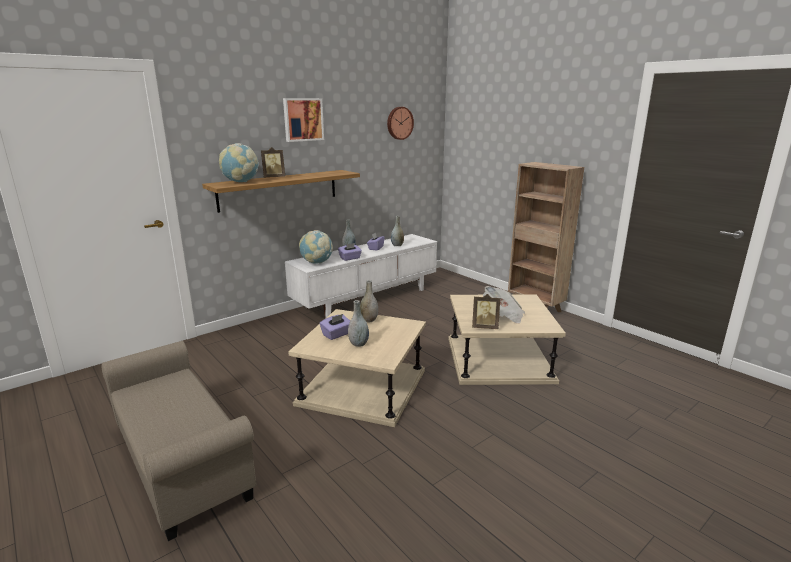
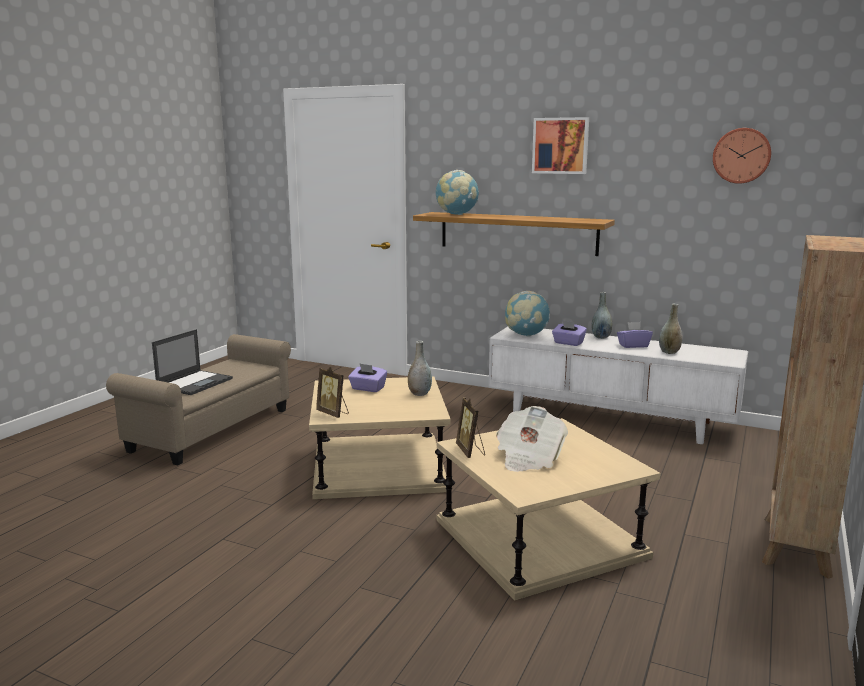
camera: 65 degrees right, 5 degrees down
picture frame [261,147,285,178] -> picture frame moved to [316,367,349,418]
grey vase [348,300,369,347] -> none
none -> laptop [152,329,233,395]

